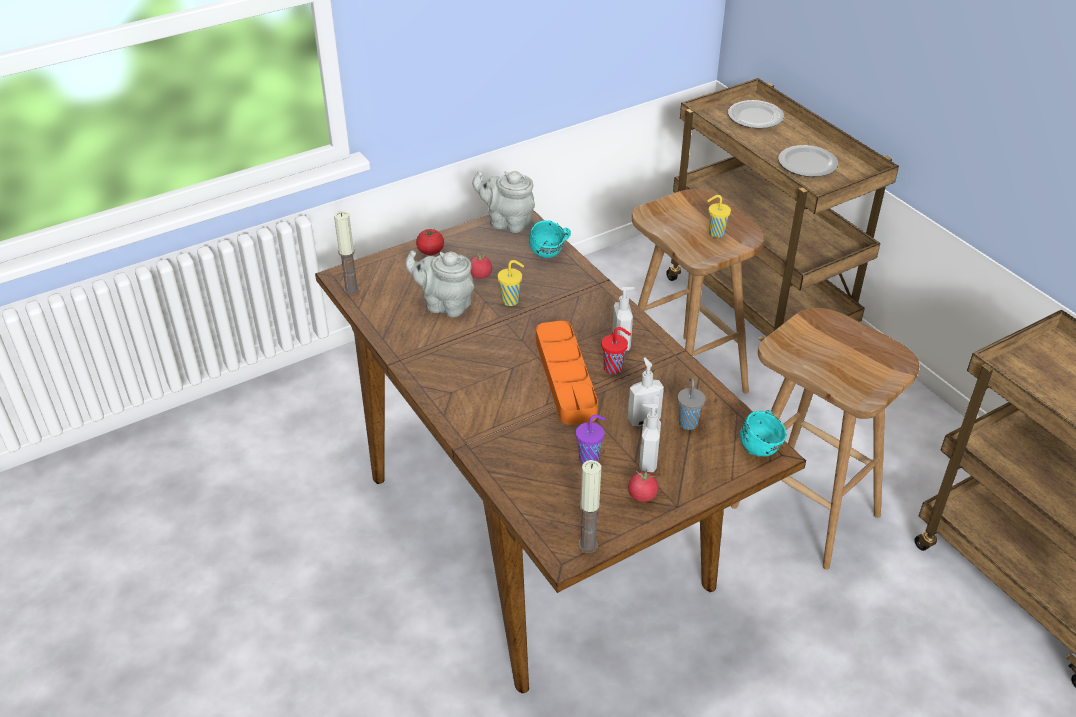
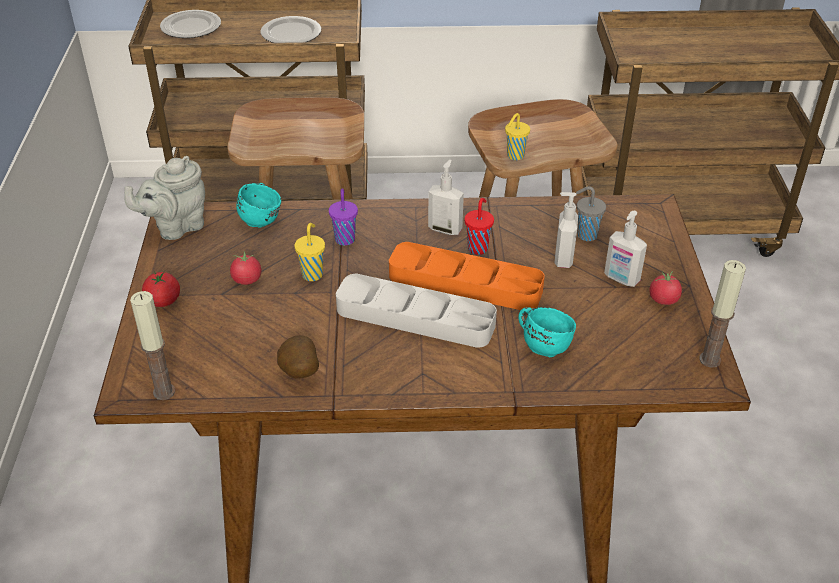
camera: 60 degrees left, 0 degrees up
grey teapot [405,250,474,317] -> none
purple cup [576,415,605,463] -> purple cup moved to [329,188,358,246]
yellow cup [707,195,731,238] -> yellow cup moved to [505,113,530,160]
turquoise mug [740,410,787,457] -> turquoise mug moved to [518,307,576,357]
none -> potato [277,335,319,379]
none -> grey tray [336,274,497,348]

